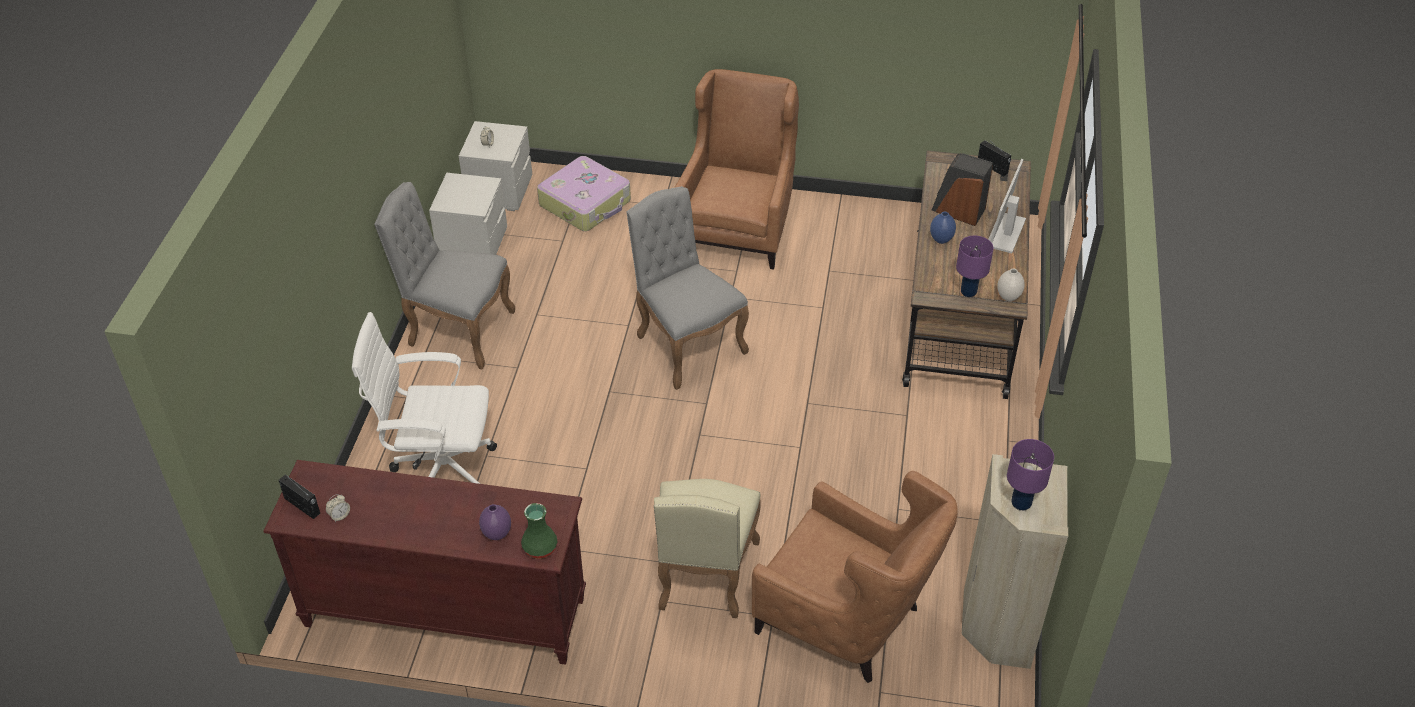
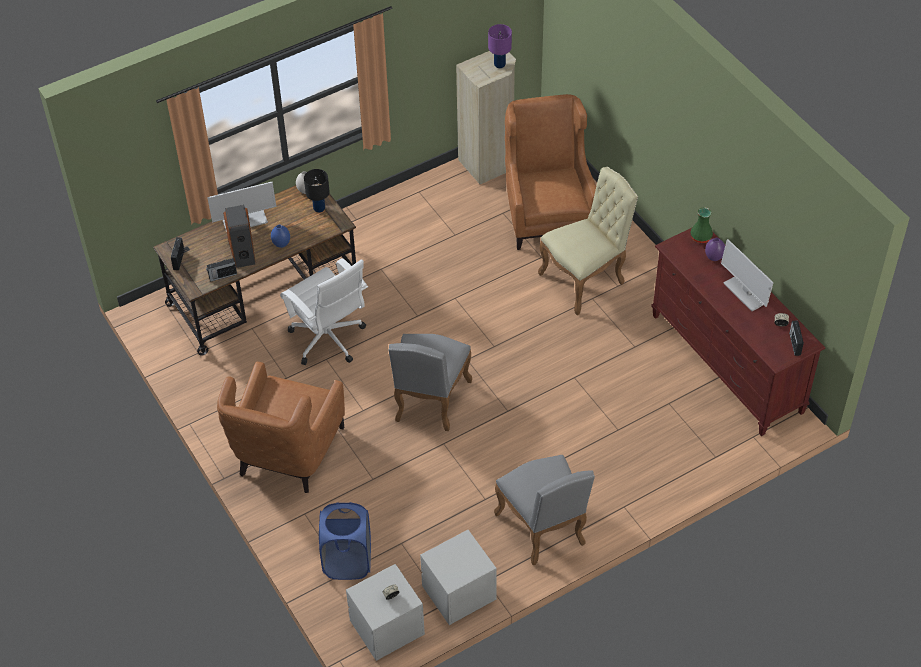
camera: 130 degrees left, 5 degrees up
white office chair [352,312,497,484] -> white office chair moved to [280,258,368,365]
suitcase [537,156,631,231] -> blue laundry basket [319,502,371,580]
brown armchair [674,69,799,270] -> brown armchair turned 45 degrees counterclockwise [217,362,345,493]
purple table lamp [956,236,994,297] -> black table lamp [304,169,330,212]
none -> radio [206,258,237,282]
none -> monitor [721,239,774,311]

